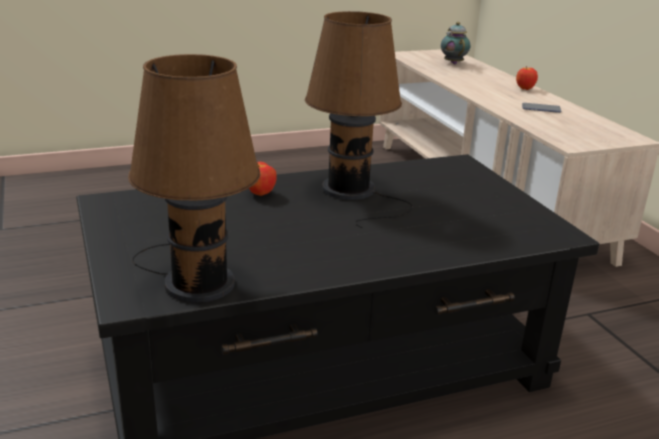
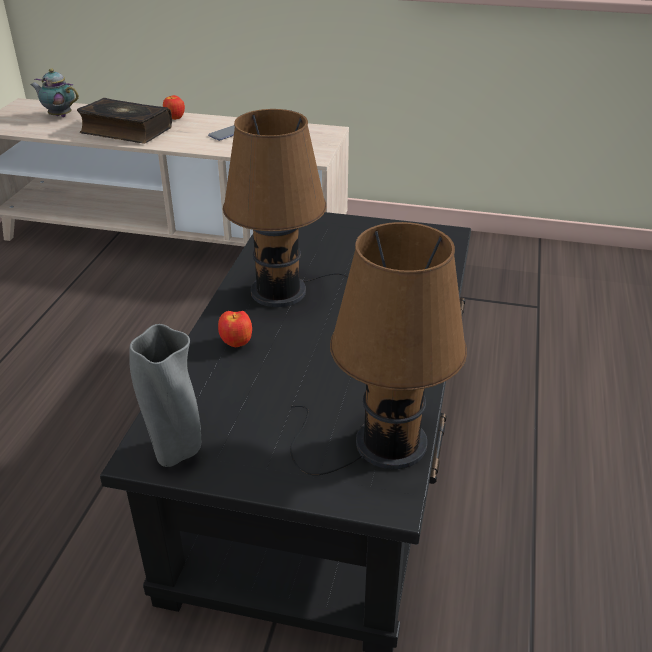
camera: 55 degrees left, 10 degrees up
none -> book [77,98,172,144]
none -> grey vase [129,324,201,467]

